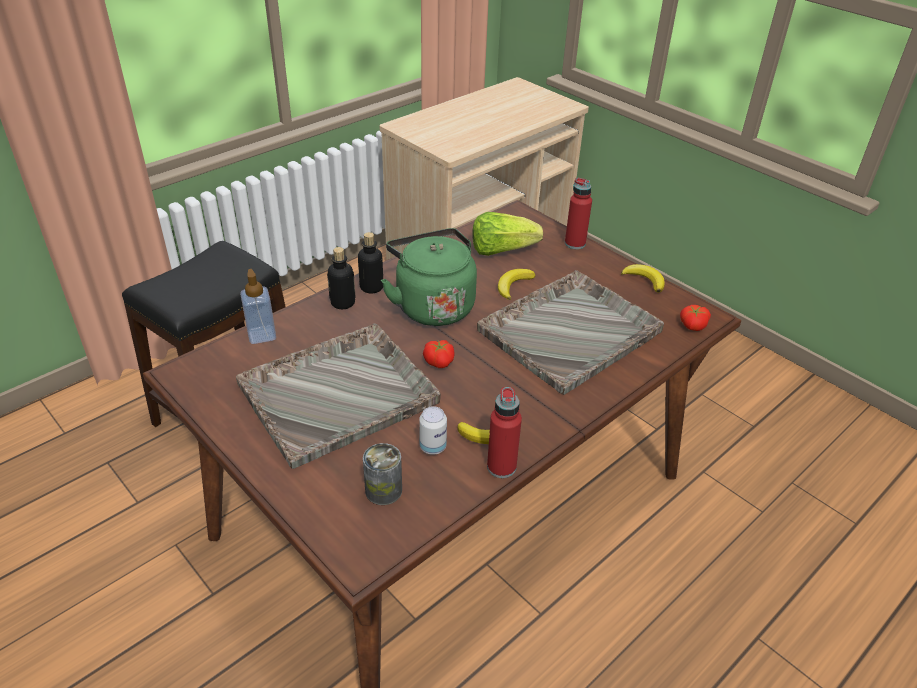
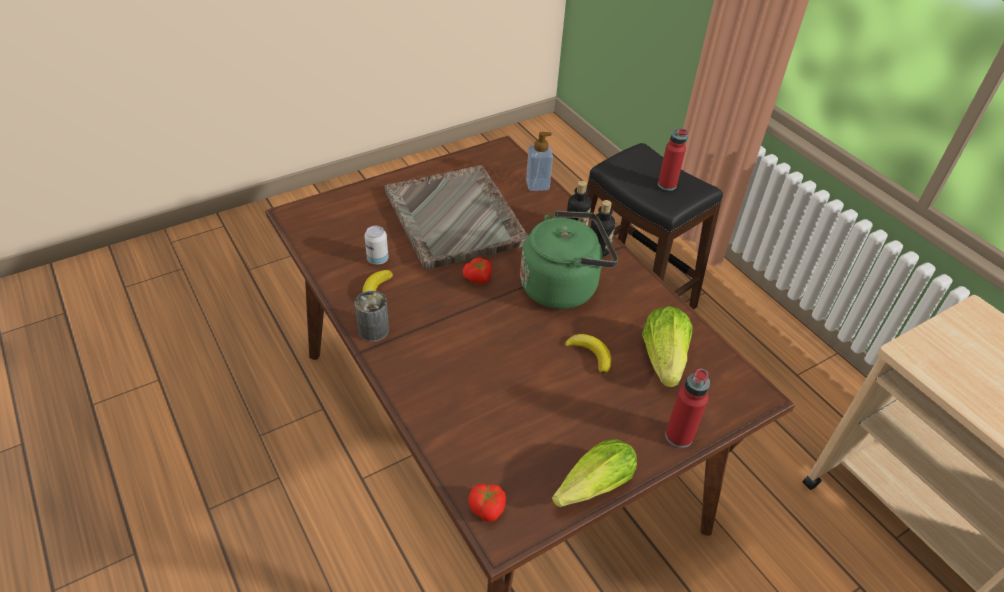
camera: 100 degrees right, 5 degrees up
can [363,443,402,505] -> can moved to [355,291,389,342]
grey tray [477,270,664,395] -> none
red bottle [487,387,522,478] -> red bottle moved to [658,129,688,191]
banana [621,264,665,292] -> lettuce [552,439,637,507]

